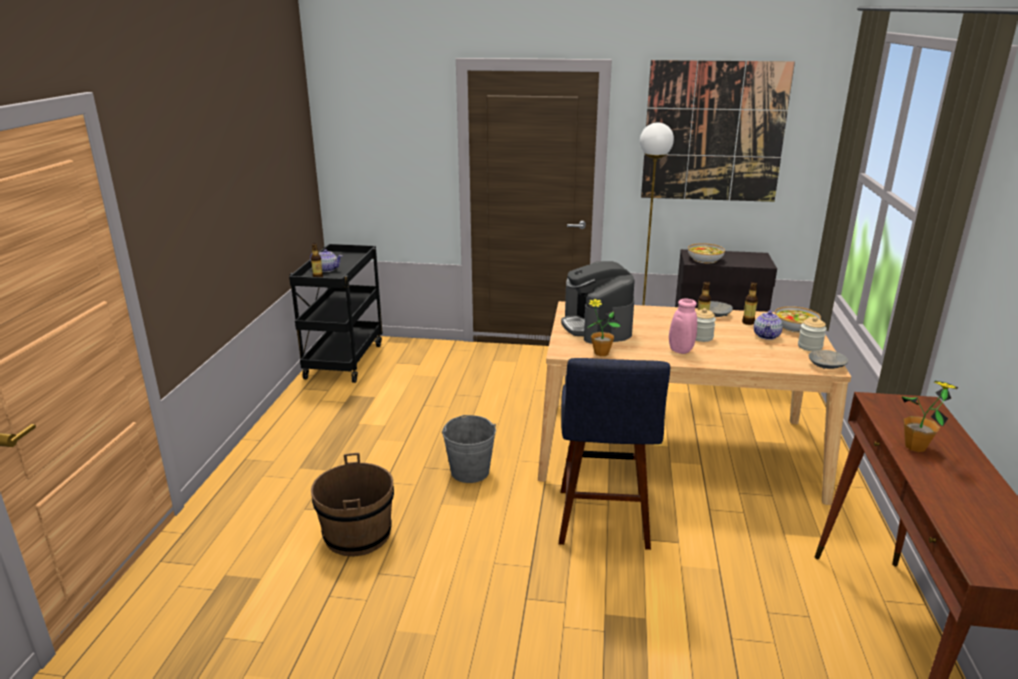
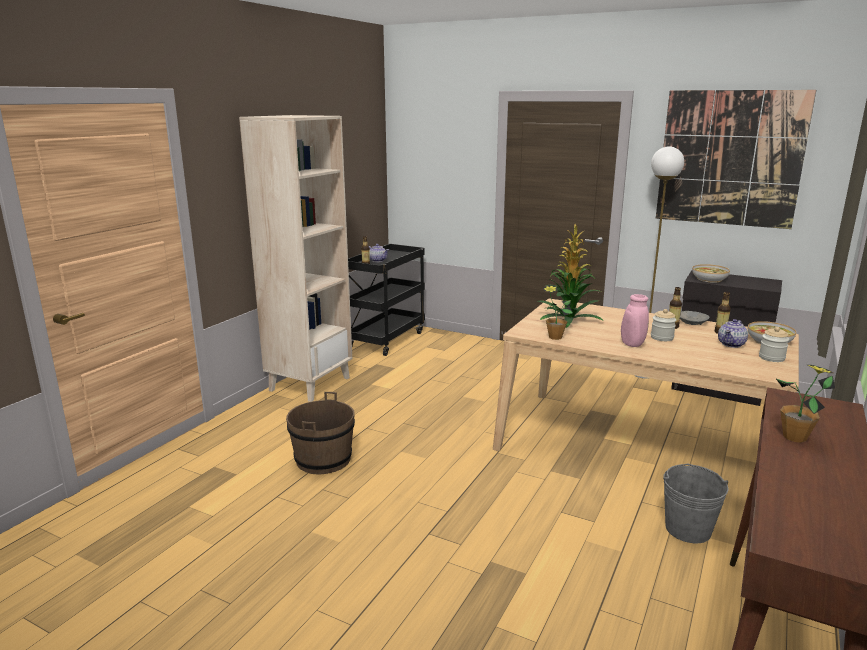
camera: 20 degrees right, 5 degrees down
grey bucket [442,415,496,483] -> grey bucket moved to [663,464,728,543]
blue stool [559,358,670,550] -> none
coffee machine [561,261,635,344] -> potted plant [538,224,604,328]
grey bowl [809,350,848,369] -> none
none -> beige bookcase [239,115,352,402]

